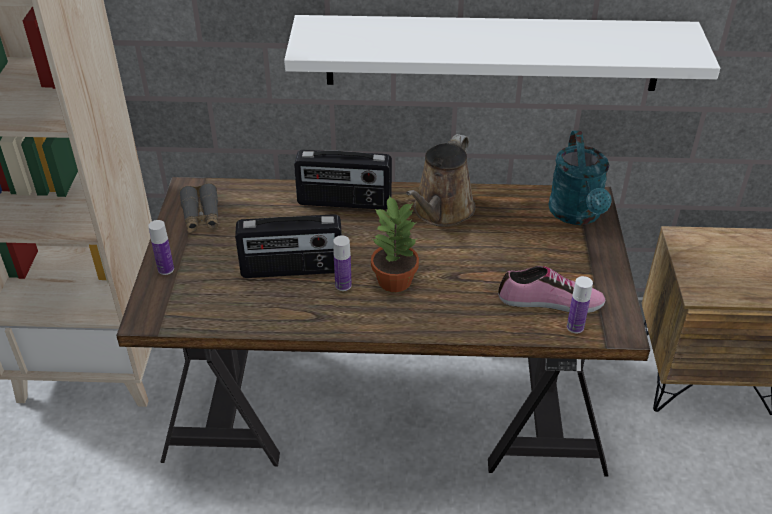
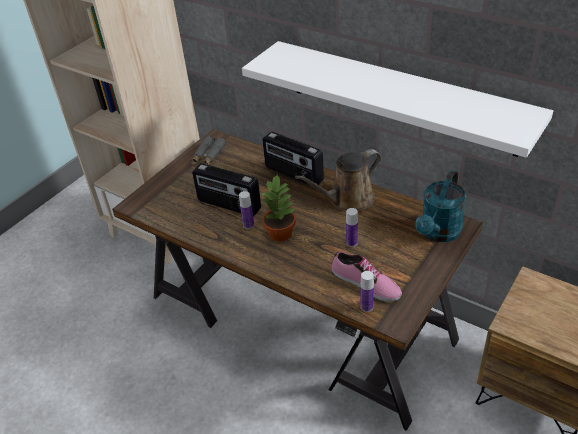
camera: 35 degrees right, 0 degrees up
bottle [148,220,174,275] -> bottle moved to [346,208,358,247]

